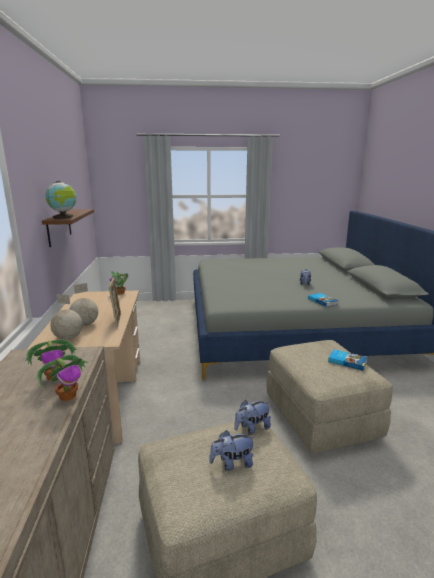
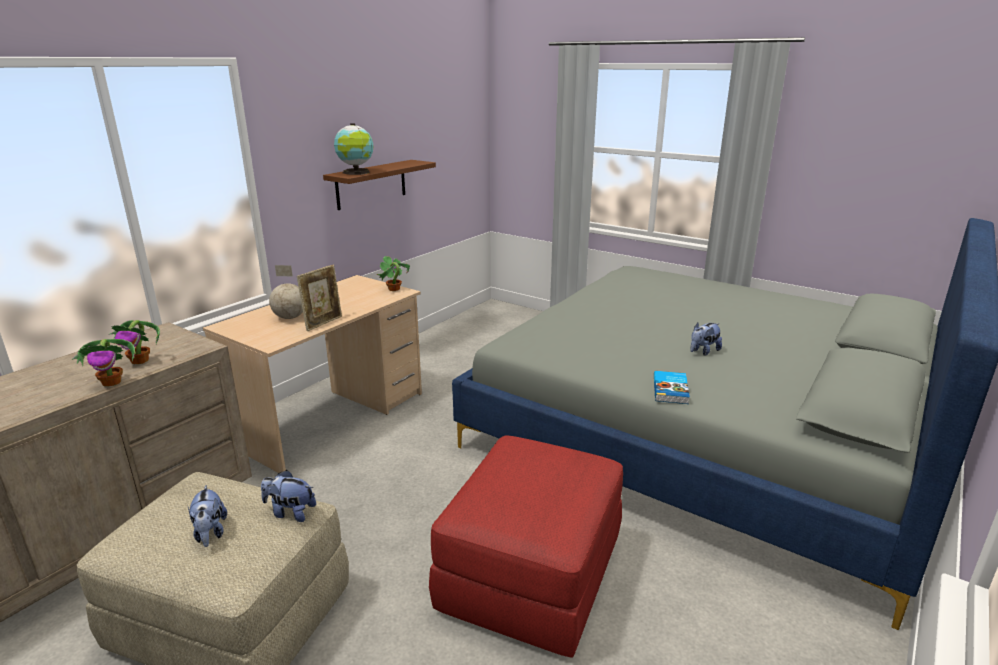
camera: 40 degrees right, 5 degrees up
globe [50,294,83,340] -> none
plush toy [209,430,255,471] -> plush toy turned 135 degrees counterclockwise [187,485,227,547]
beige ottoman [266,340,393,454] -> red ottoman [429,436,623,658]
book [328,349,368,371] -> none

